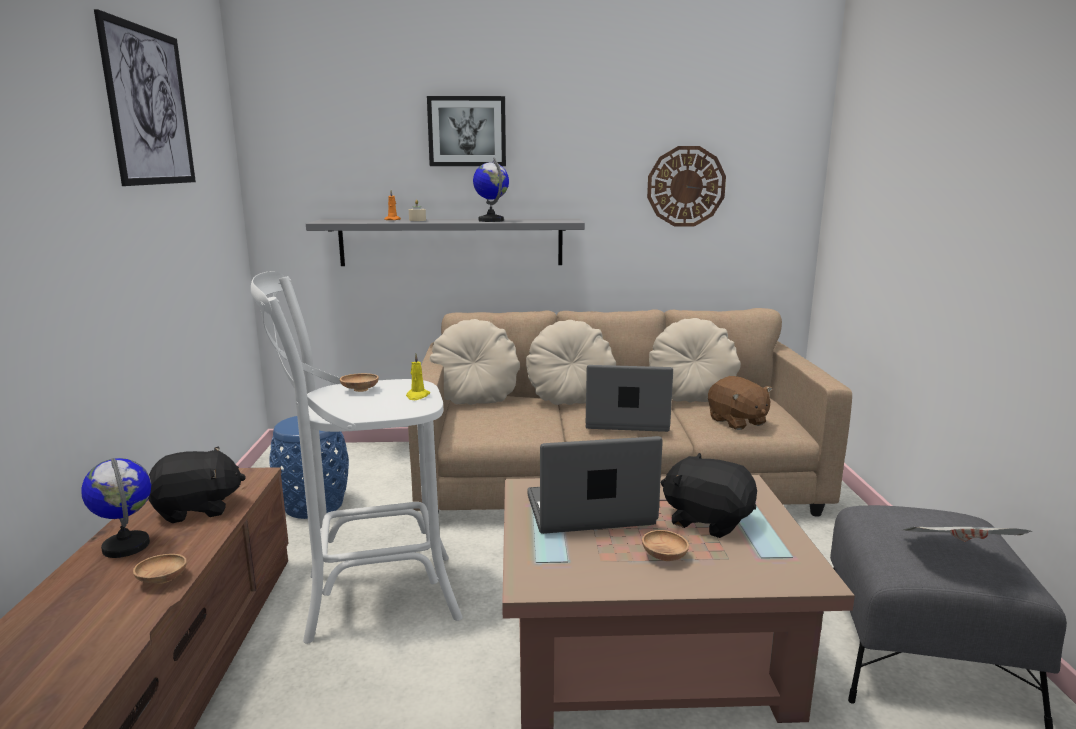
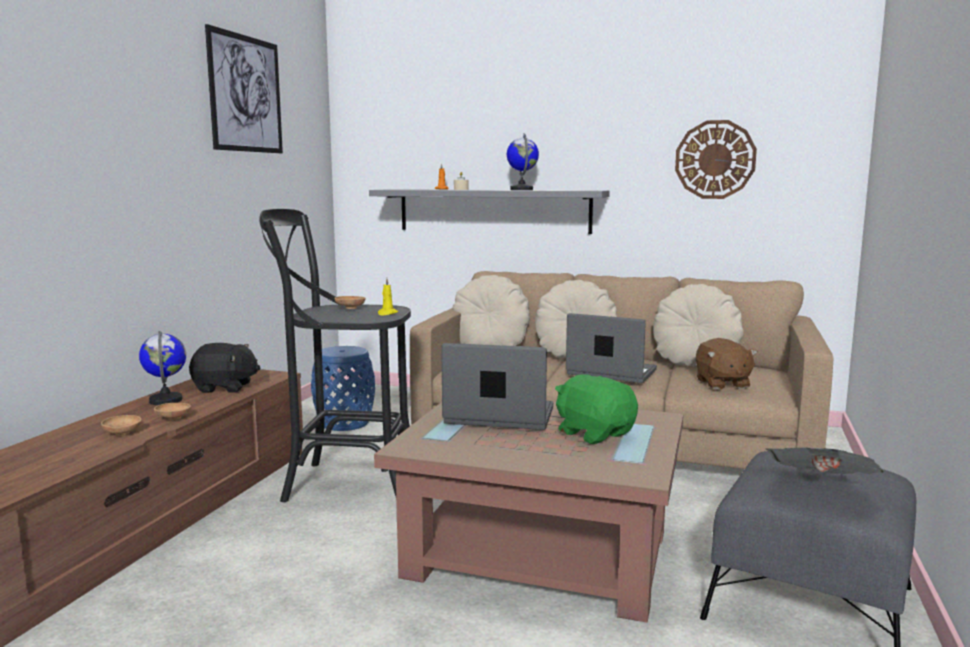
camera: 20 degrees right, 5 degrees down
white stool [251,271,463,643] -> black stool [259,209,411,502]
picture [427,96,506,166] -> none
brown bowl [642,530,689,561] -> brown bowl moved to [101,415,141,436]
black plush toy [661,453,757,538] -> green plush toy [555,374,638,444]

